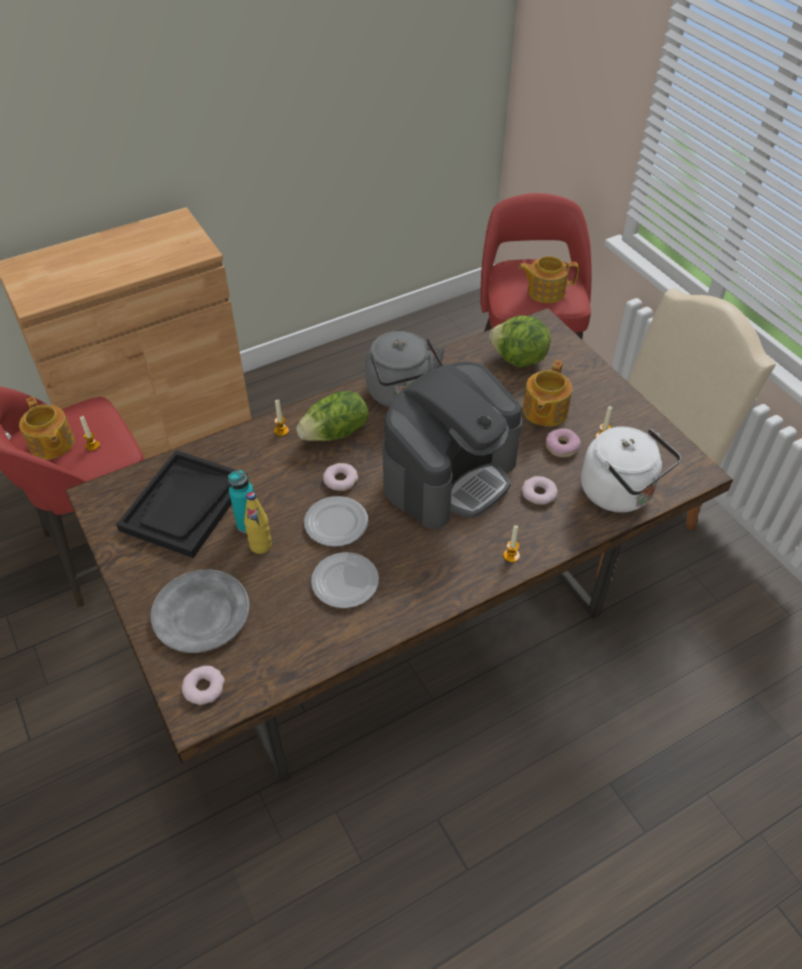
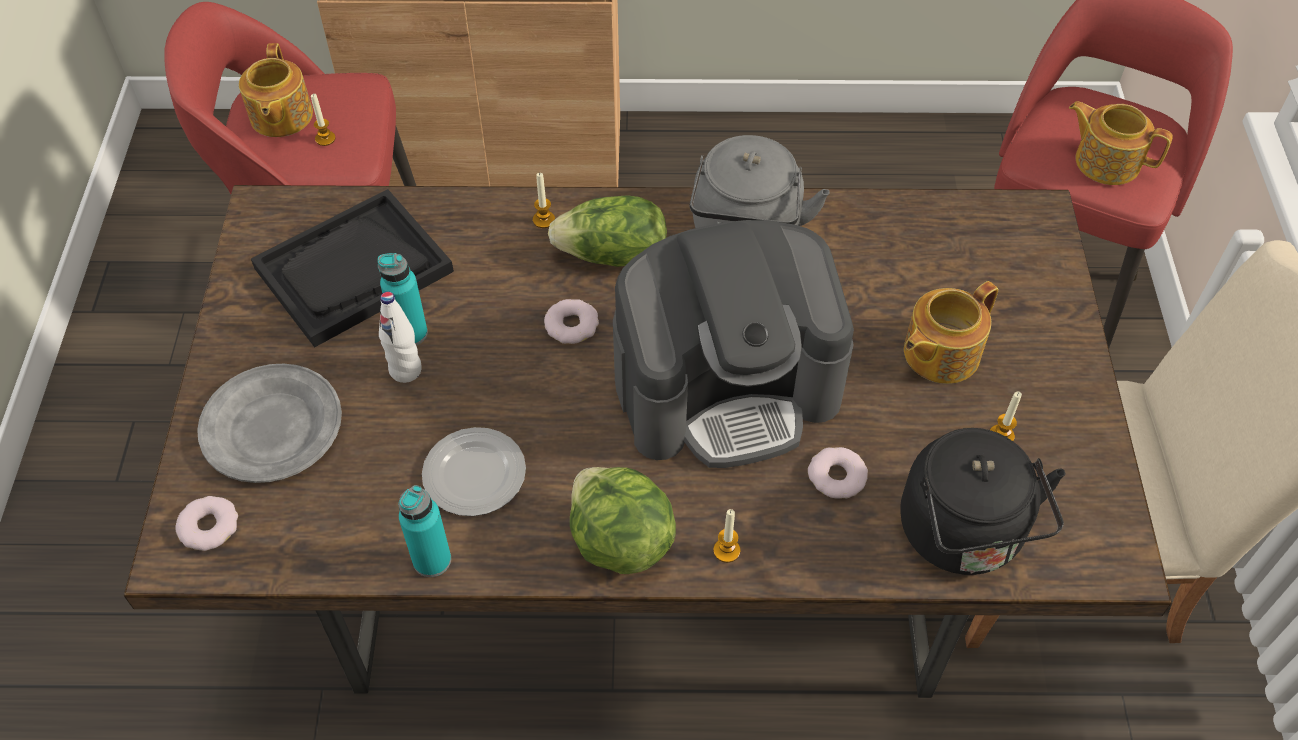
camera: 30 degrees right, 5 degrees up
yellow bottle [244,492,272,554] -> white bottle [379,291,422,383]
plate [304,496,368,547] -> none
lettuce [489,315,551,367] -> lettuce moved to [570,467,676,574]
donut [546,428,581,458] -> none
white kettle [581,427,681,512] -> black kettle [900,428,1065,575]
none -> turquoise bottle [398,485,451,577]

